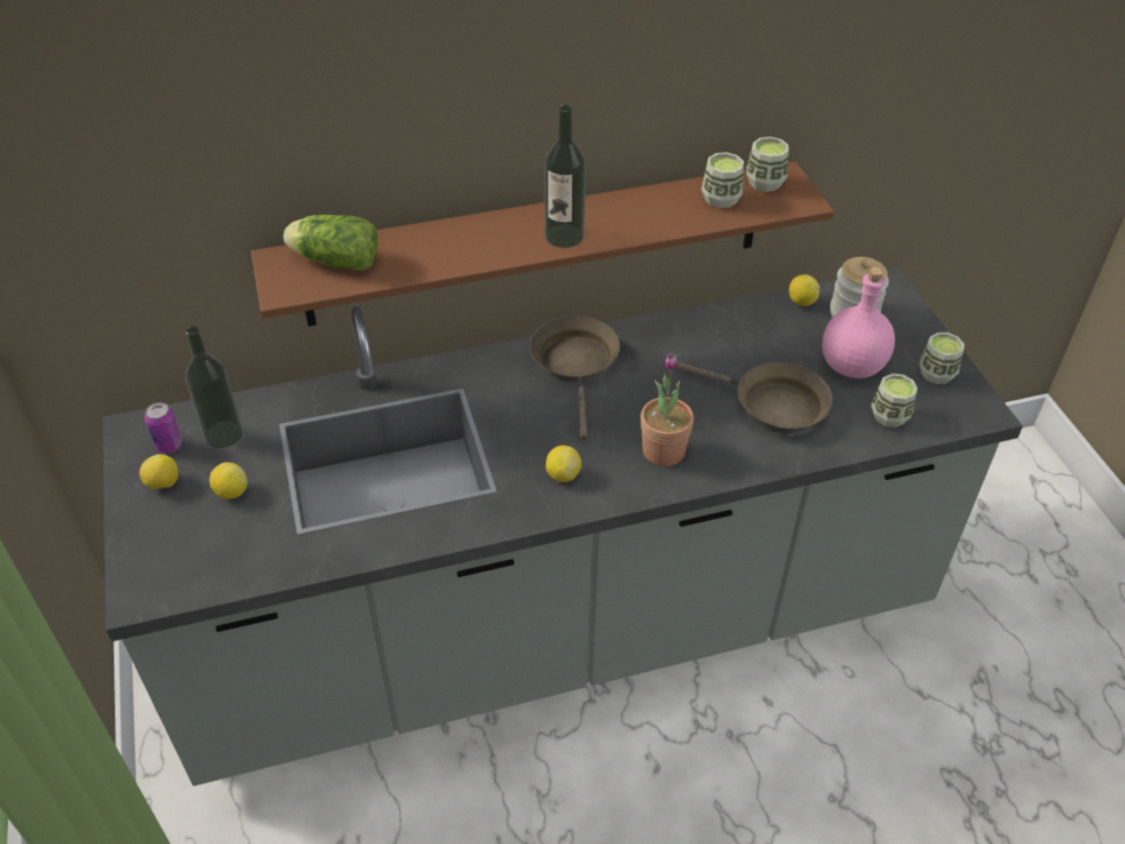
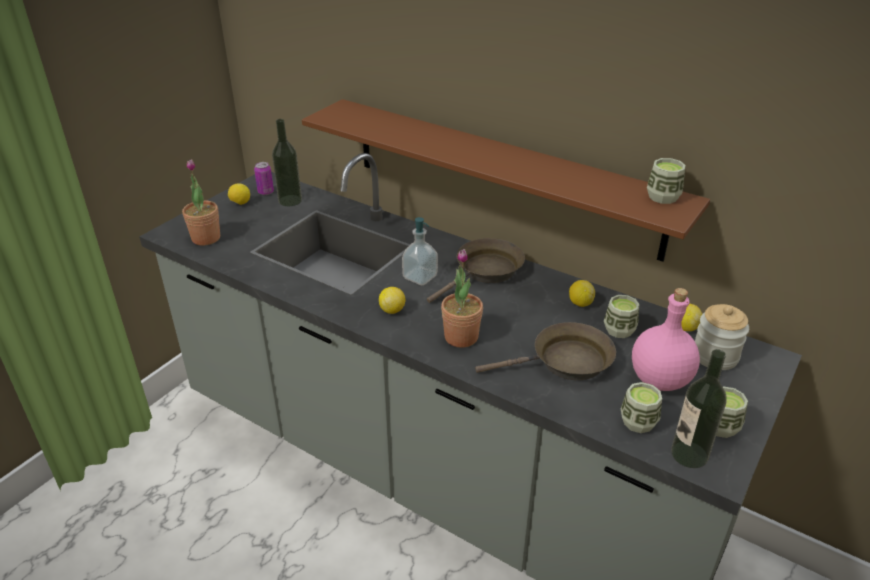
camera: 50 degrees right, 10 degrees down
lemon [210,462,248,499] -> lemon moved to [569,280,595,307]
lettuce [284,215,378,271] -> none
bottle [544,104,586,248] -> bottle moved to [671,349,727,468]
brown frying pan [674,362,832,434] -> brown frying pan turned 90 degrees counterclockwise [475,322,616,380]
cup [701,152,744,208] -> cup moved to [604,295,639,338]
none -> potted plant [182,159,220,245]
none -> soap dispenser [402,217,438,286]

